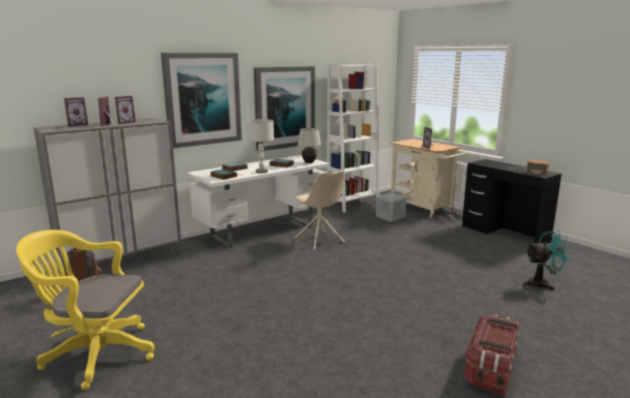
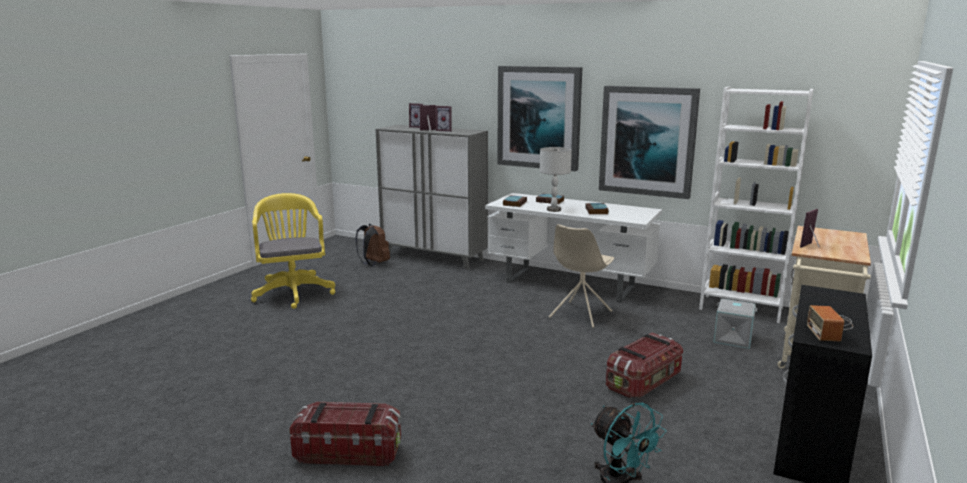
camera: 65 degrees right, 0 degrees up
white table lamp [297,128,321,163] -> none
none -> storage box [606,332,683,398]

